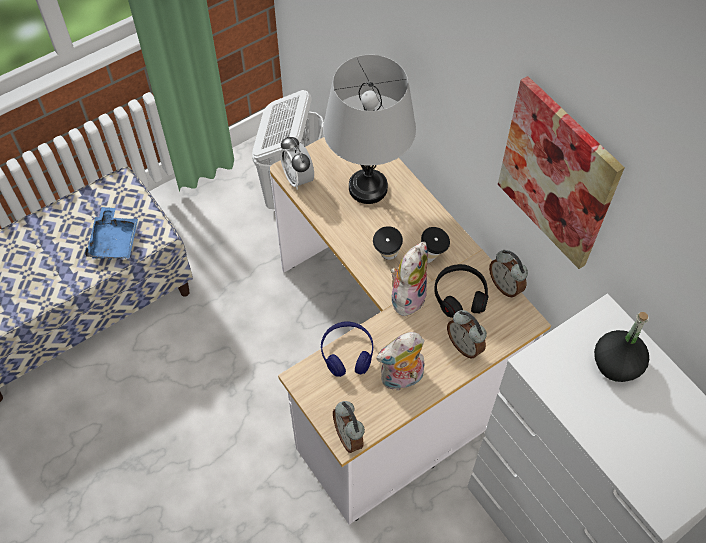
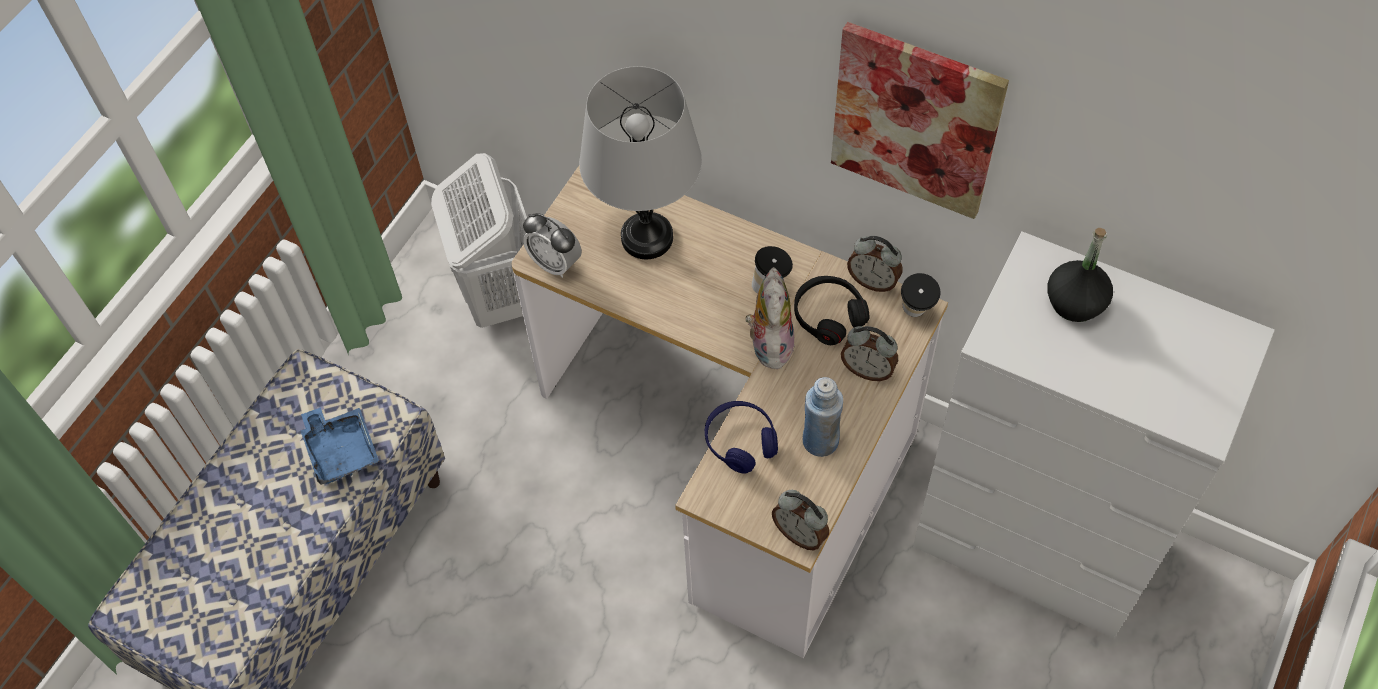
camera: 25 degrees left, 0 degrees up
cup [373,226,403,260] -> cup moved to [901,273,941,317]
plush toy [376,332,424,391] -> blue bottle [803,377,843,457]

